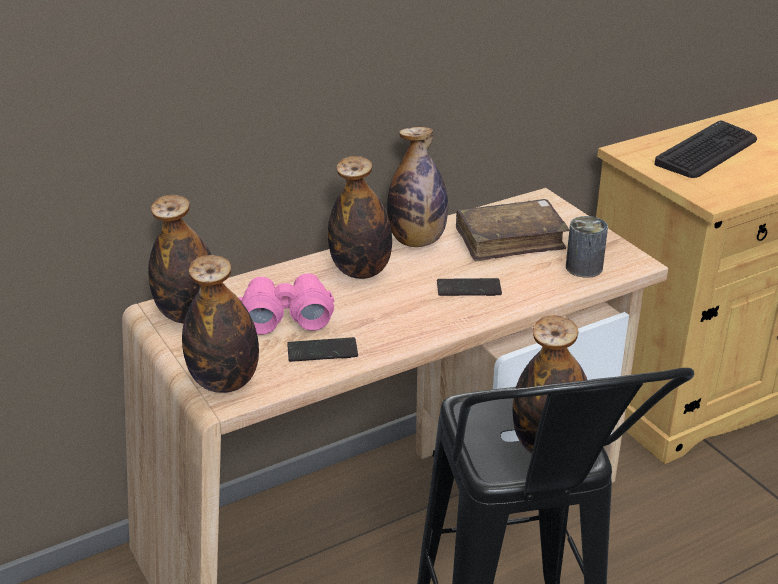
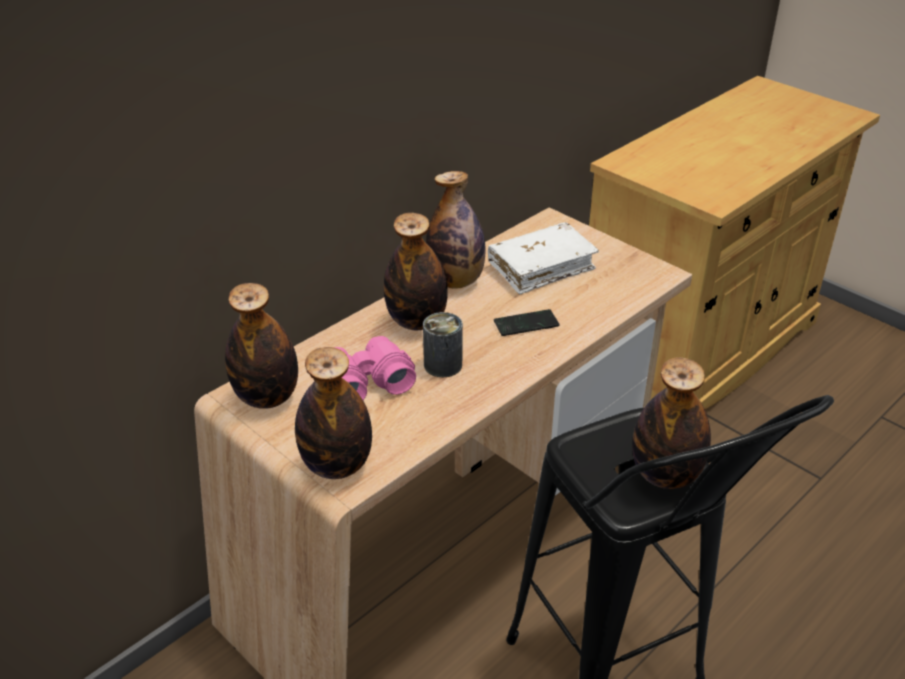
camera: 15 degrees left, 5 degrees up
phone [287,337,358,362] -> none
brown book [456,199,569,261] -> white book [488,222,599,294]
can [566,216,608,278] -> can moved to [423,312,463,377]
keyboard [654,121,757,178] -> none

